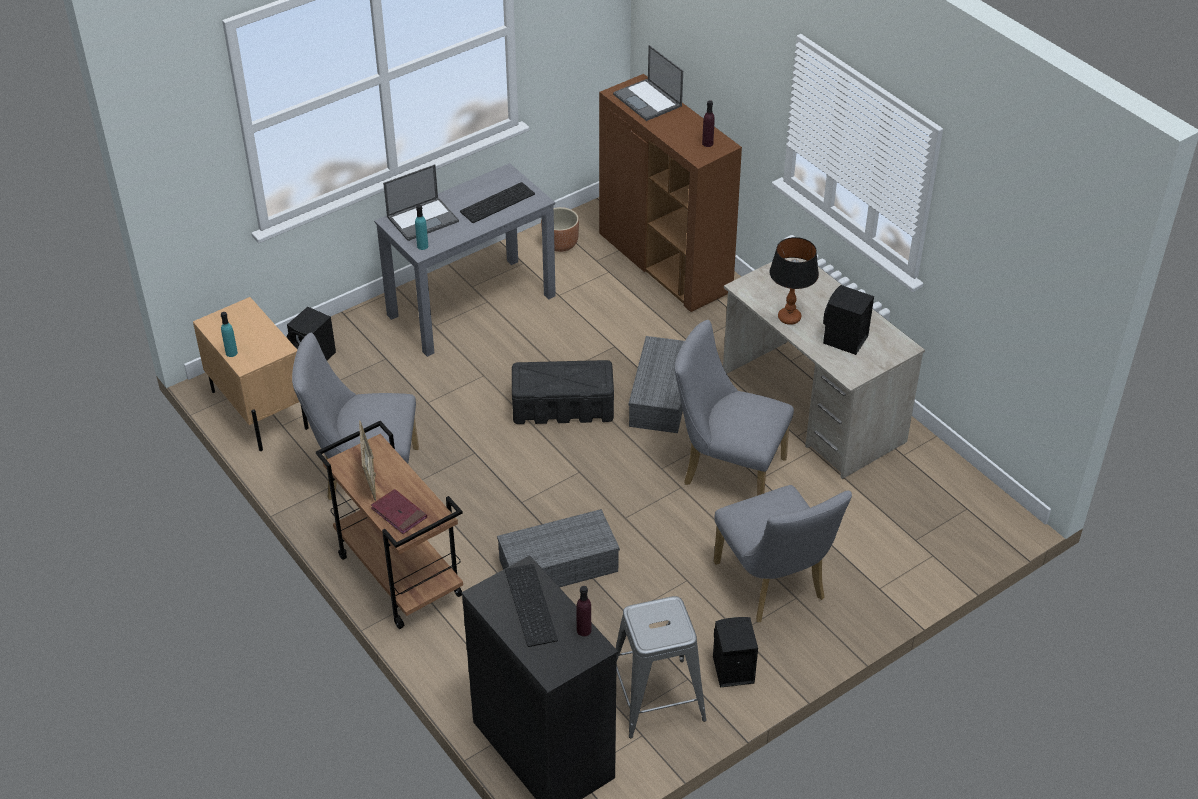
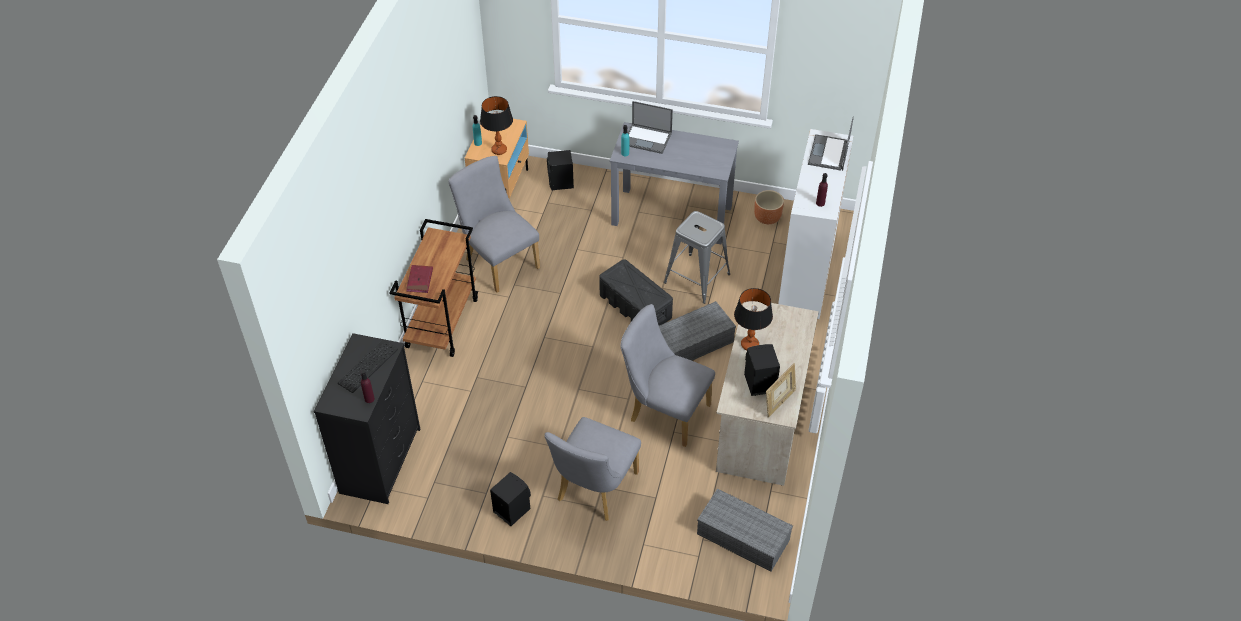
camera: 50 degrees right, 5 degrees up
picture frame [359,420,376,501] -> picture frame moved to [766,363,796,418]
keyboard [460,182,535,223] -> none
grey storage box [497,509,620,587] -> grey storage box moved to [697,488,793,572]
brown cabinet [599,74,742,312] -> white cabinet [778,129,853,319]
grey stool [616,596,707,738] -> grey stool moved to [664,211,730,304]
grey chair [675,320,794,496] -> grey chair turned 45 degrees counterclockwise [621,304,715,447]
none -> table lamp [480,96,513,155]

